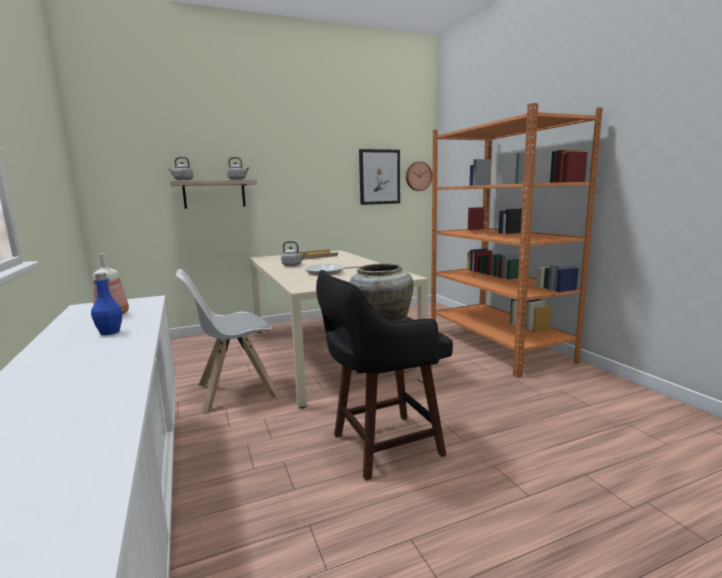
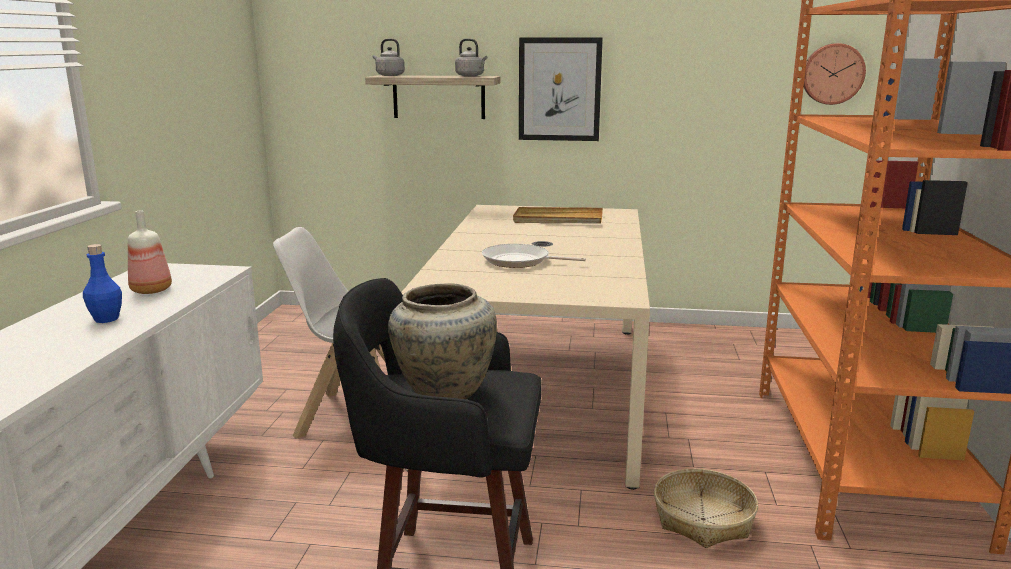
camera: 30 degrees right, 5 degrees up
grey kettle [281,241,306,267] -> none
picture [359,149,400,205] -> picture moved to [519,38,603,141]
none -> basket [654,469,758,548]

